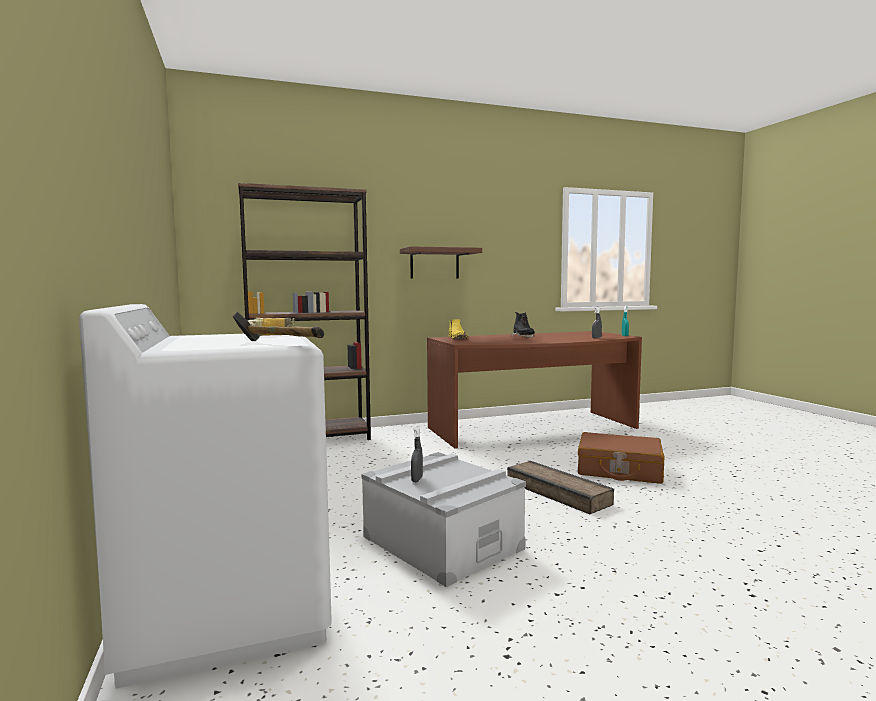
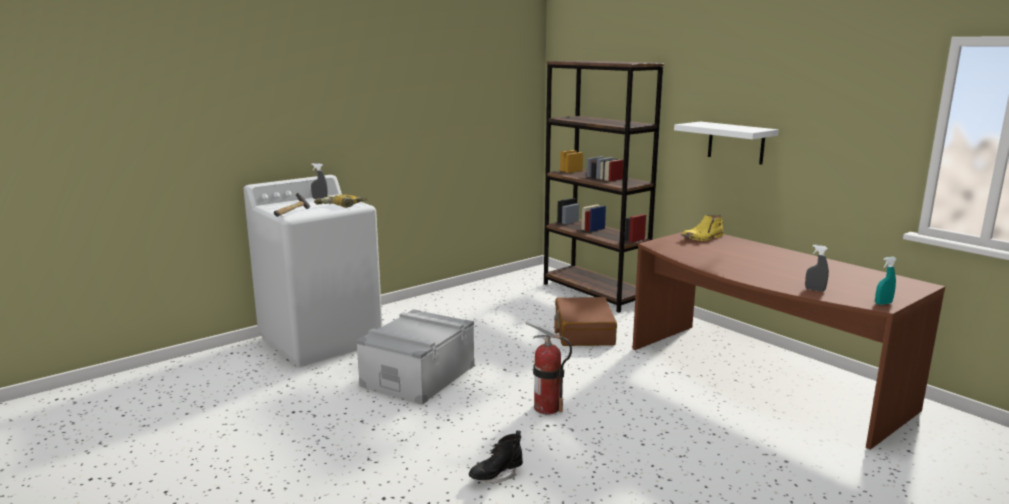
camera: 70 degrees right, 10 degrees up
brown shelf [400,246,482,279] -> white shelf [674,122,779,165]
grey spray bottle [411,425,423,482] -> grey spray bottle moved to [311,163,328,199]
crate [507,461,614,514] -> fire extinguisher [525,321,572,414]
black boot [511,312,535,338] -> black boot moved to [469,430,523,483]
brown suitcase [578,432,664,484] -> brown suitcase moved to [554,297,617,346]

